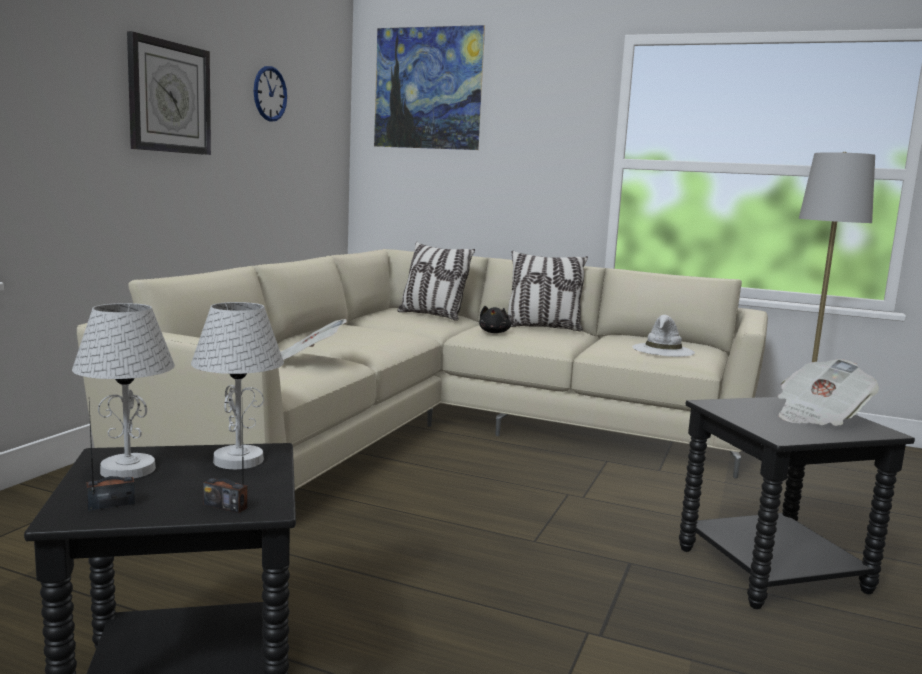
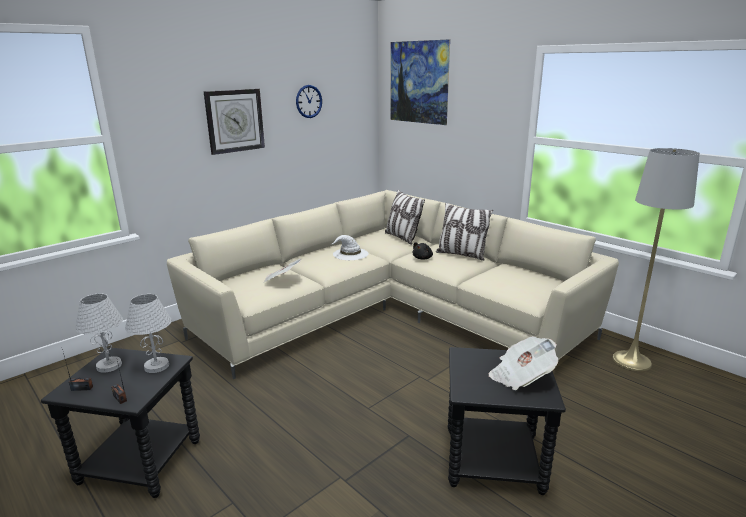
camera: 25 degrees right, 10 degrees up
white hat [632,315,695,357] -> white hat moved to [331,235,368,260]

